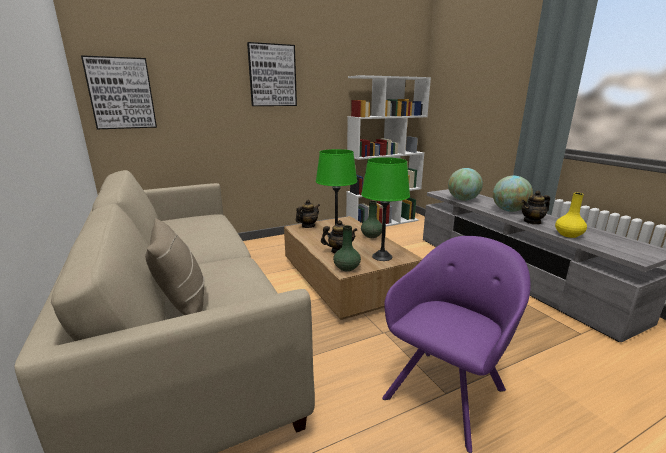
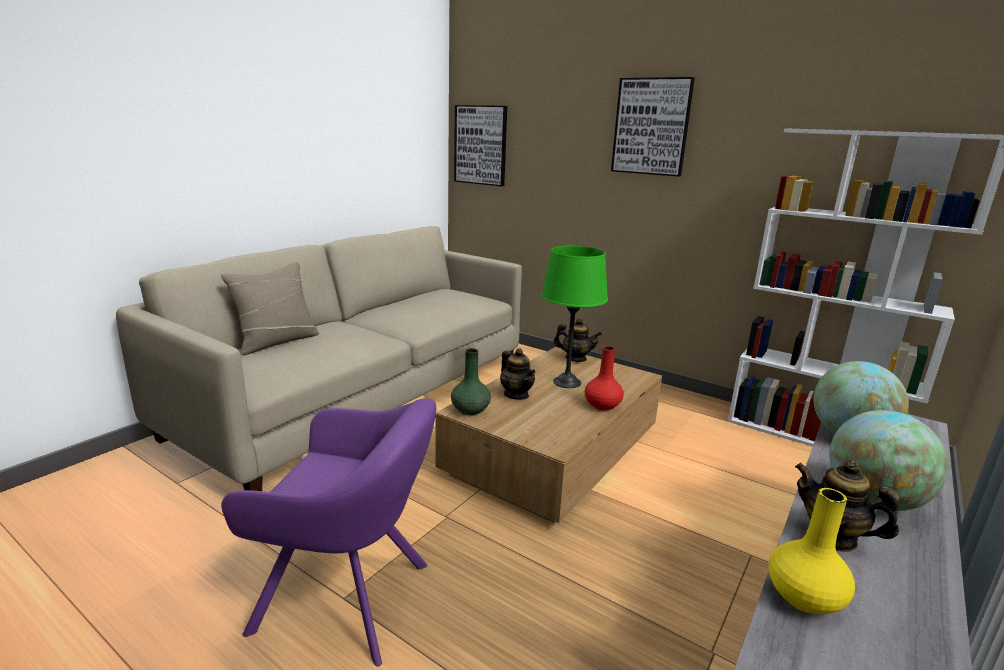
camera: 60 degrees right, 0 degrees up
green table lamp [361,157,410,261] -> none
green vase [361,201,382,238] -> red vase [585,346,624,411]

